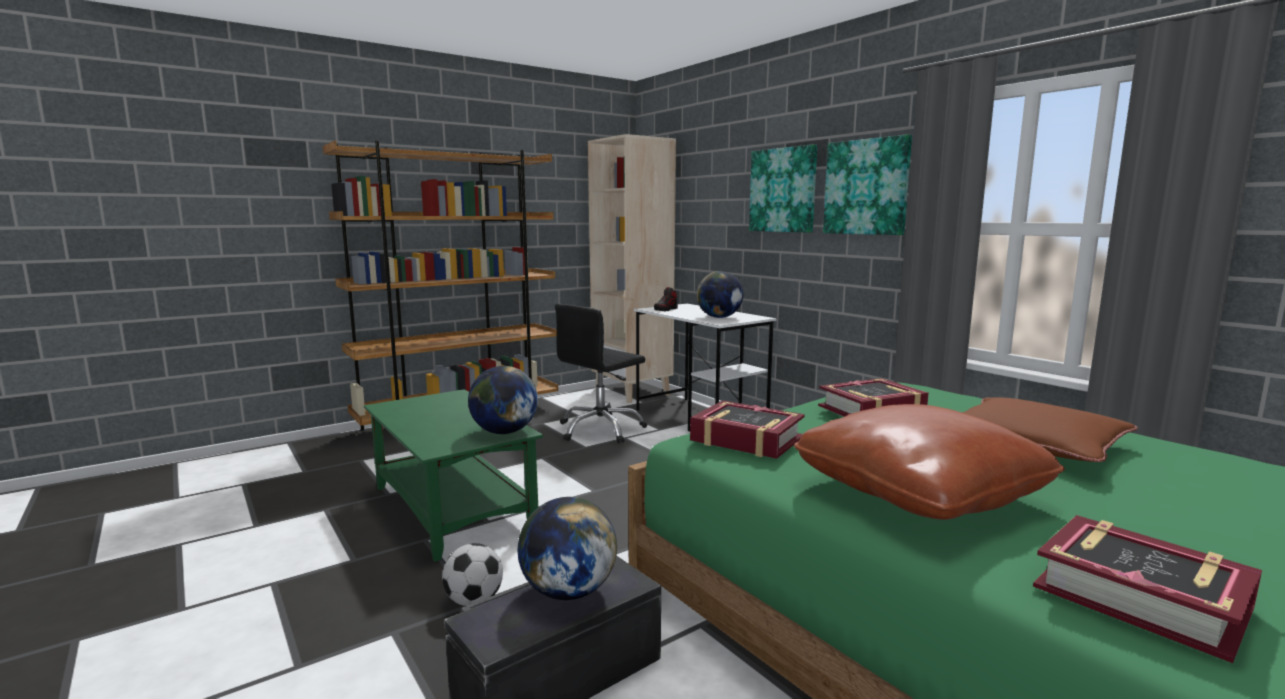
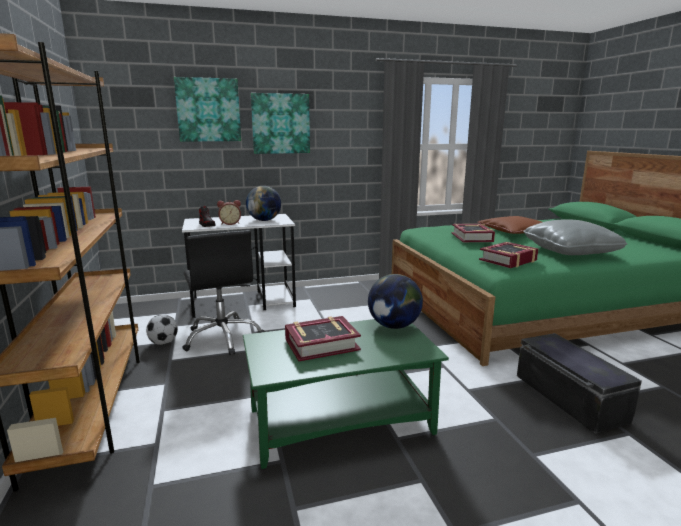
camera: 70 degrees left, 5 degrees up
football [442,543,503,606] -> football moved to [146,314,178,345]
globe [518,497,617,600] -> none
beige bookcase [588,134,676,403] -> none
brown pillow [794,404,1065,520] -> grey pillow [523,219,627,255]
picture [823,134,912,235] -> picture moved to [174,77,241,142]
book [1033,515,1262,663] -> book moved to [285,316,361,361]
none -> alarm clock [217,200,241,225]

